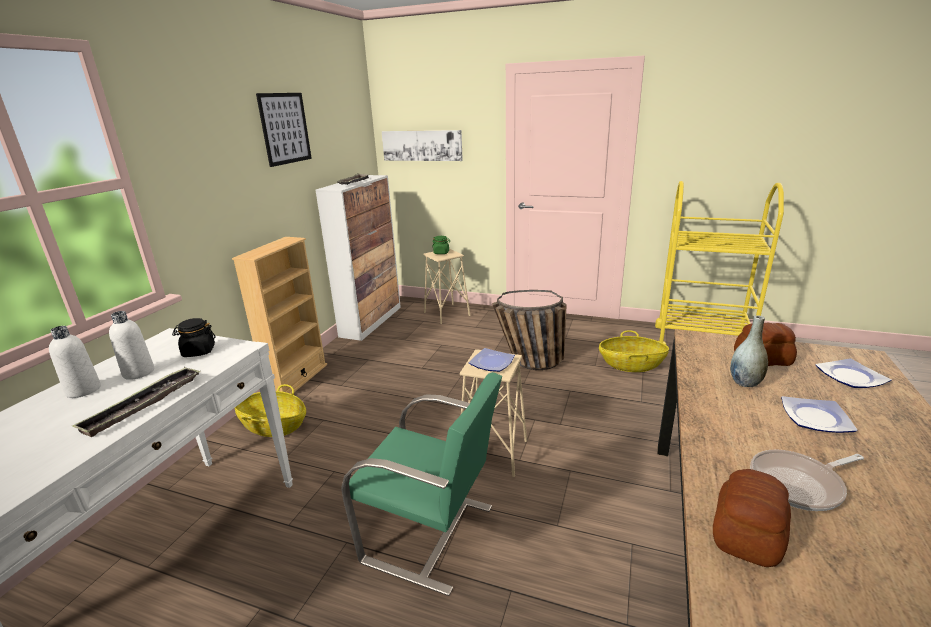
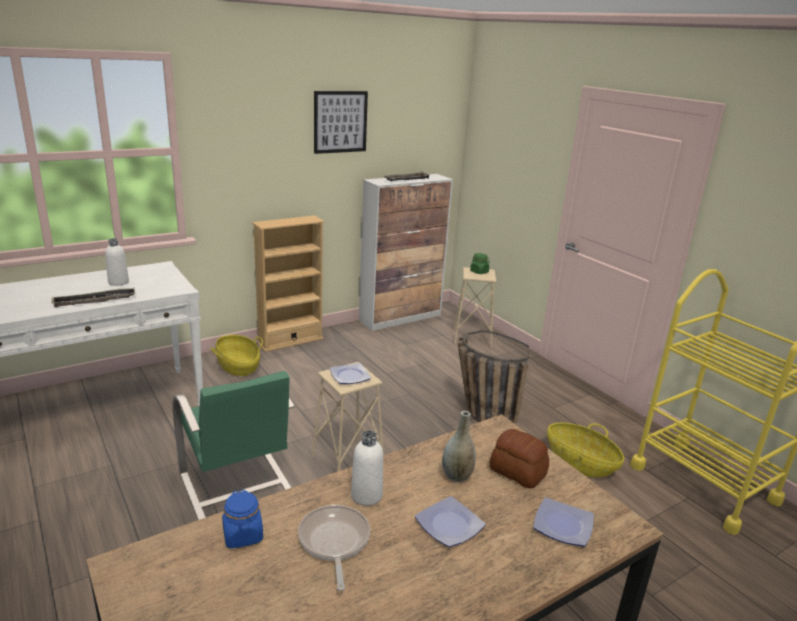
camera: 35 degrees right, 0 degrees up
white bottle [49,326,101,398] -> white bottle moved to [351,430,383,506]
black jar [172,318,216,357] -> none
picture [382,130,463,161] -> none
bread [713,469,791,567] -> blue jar [222,490,263,548]
frying pan [750,450,864,511] -> frying pan turned 60 degrees clockwise [298,505,370,591]

